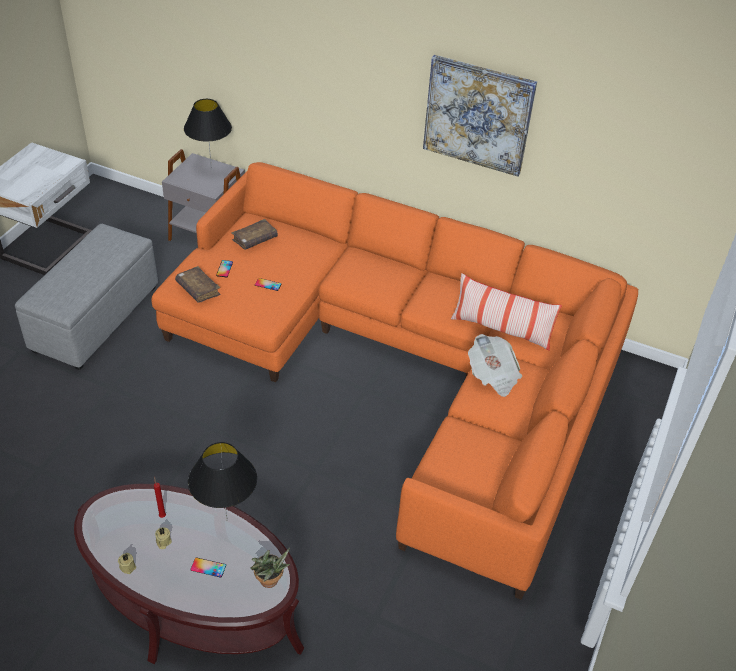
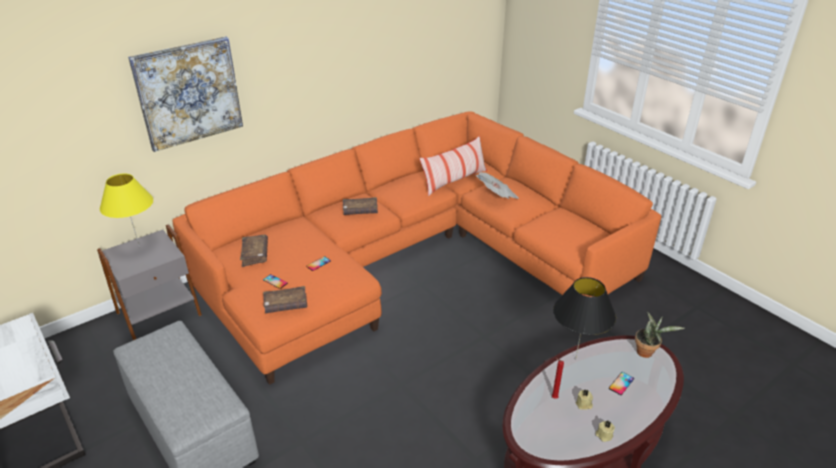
camera: 60 degrees left, 10 degrees down
black table lamp [184,99,232,170] -> yellow table lamp [100,173,153,247]
picture [423,55,537,177] -> picture moved to [128,36,243,152]
none -> brown book [343,197,378,215]

